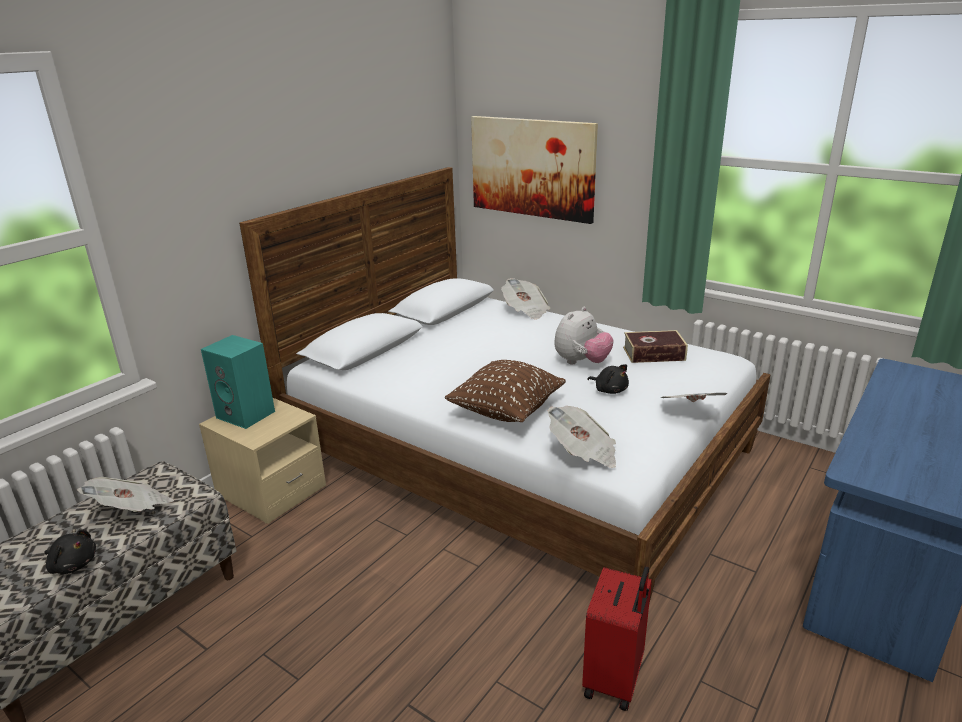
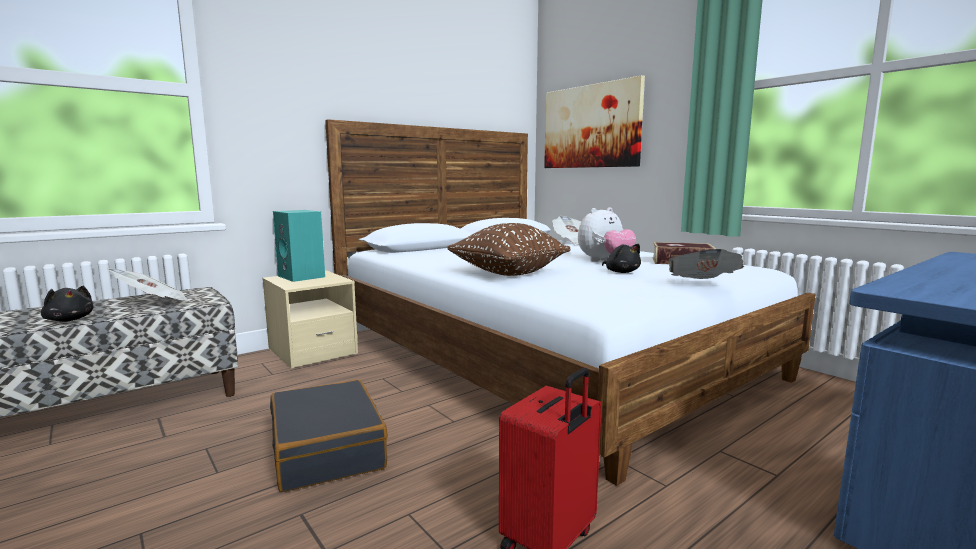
camera: 15 degrees right, 15 degrees down
newspaper [548,406,616,468] -> none
none -> black suitcase [270,379,388,492]

